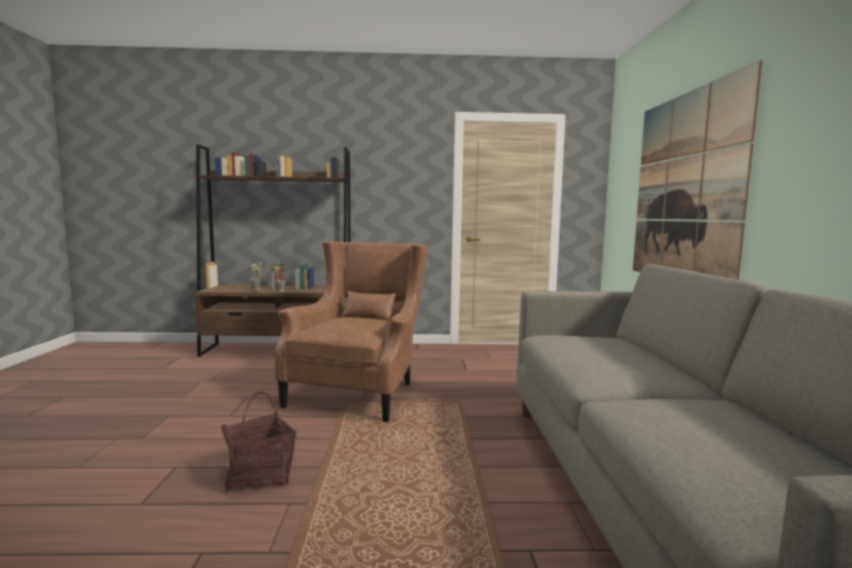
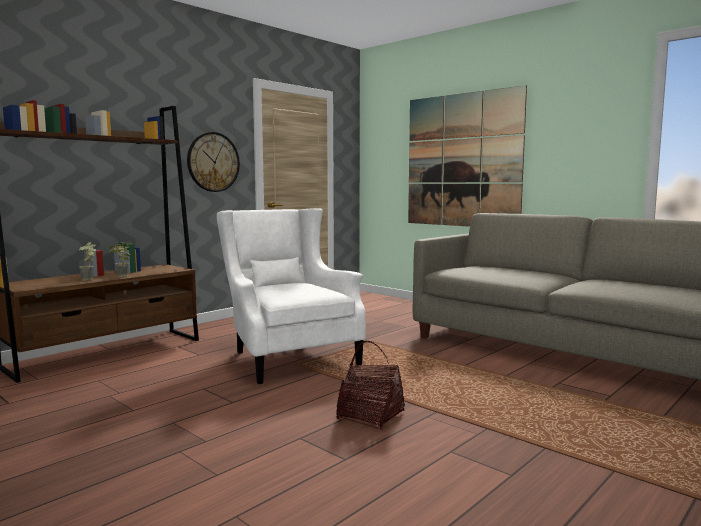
camera: 45 degrees left, 0 degrees up
brown armchair [275,241,428,422] -> white armchair [217,208,366,384]
none -> wall clock [187,132,240,192]

